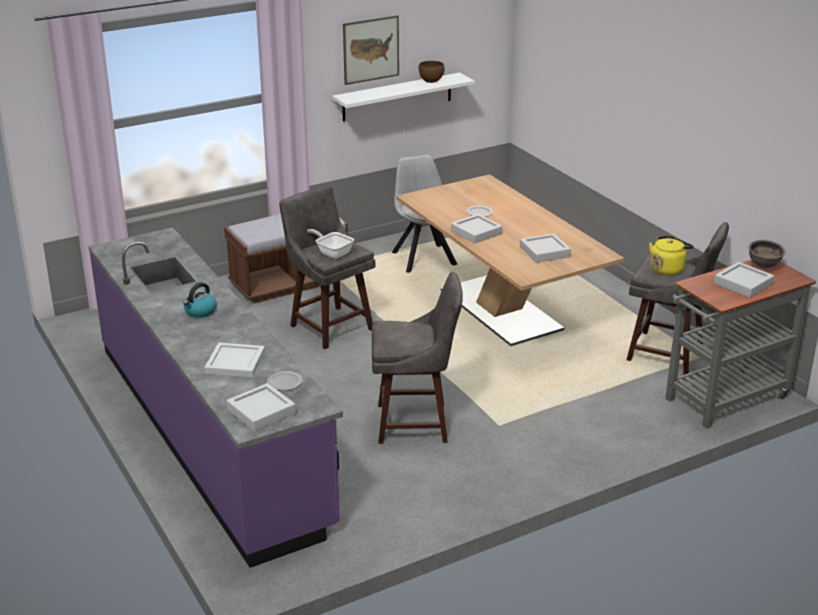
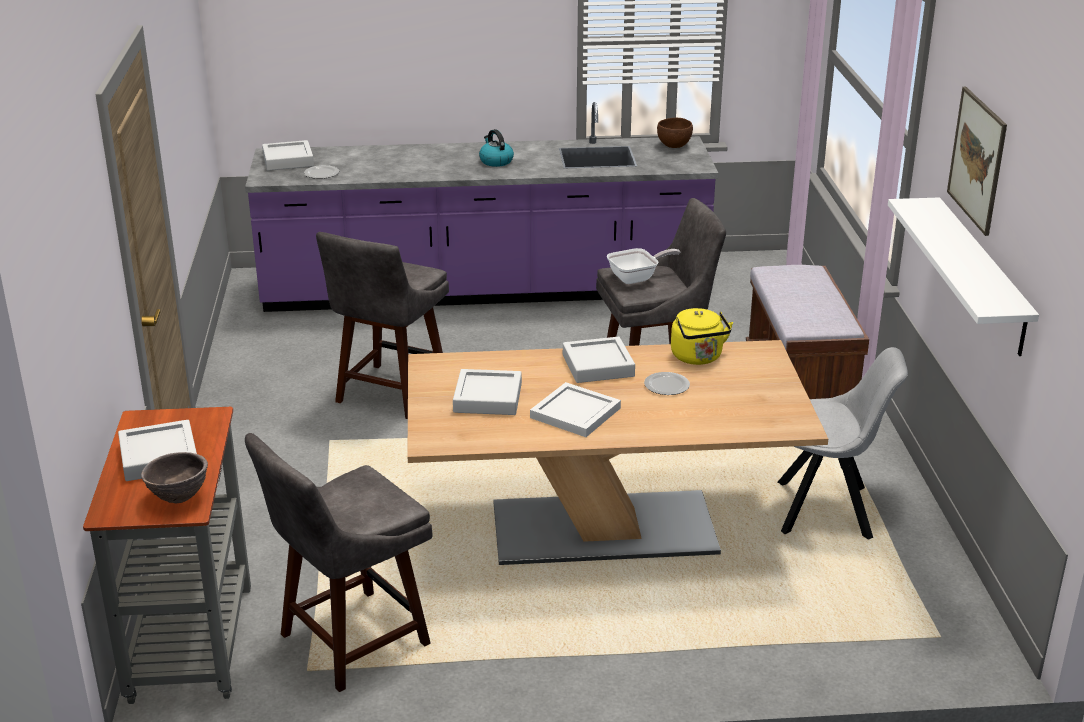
camera: 115 degrees right, 0 degrees up
white tray [204,342,265,377] -> white tray moved to [530,382,621,437]
brown bowl [419,61,445,83] -> brown bowl moved to [657,118,693,148]
yellow kettle [649,235,694,275] -> yellow kettle moved to [671,308,733,365]

